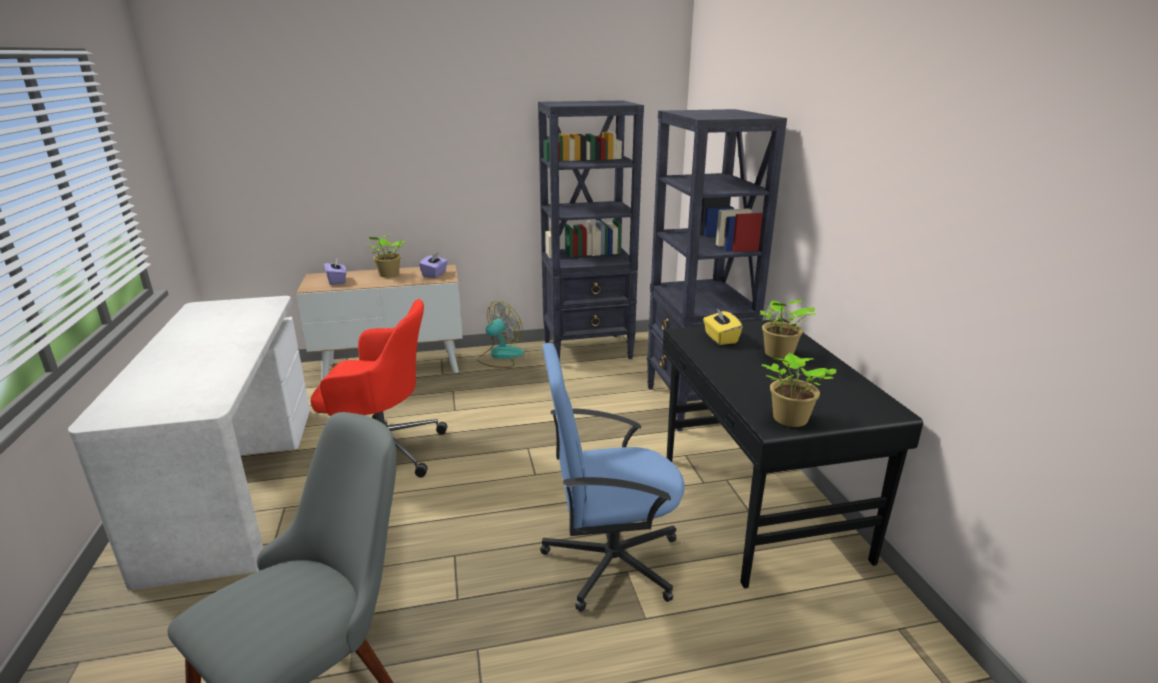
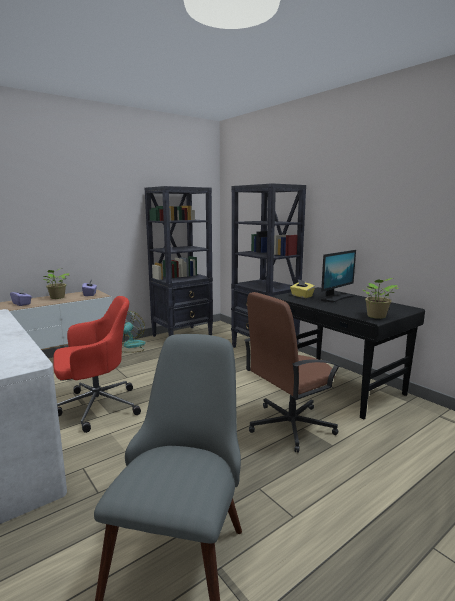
camera: 25 degrees left, 10 degrees down
blue office chair [540,343,685,612] -> brown office chair [244,292,341,453]
potted plant [759,300,815,359] -> monitor [321,250,356,303]

